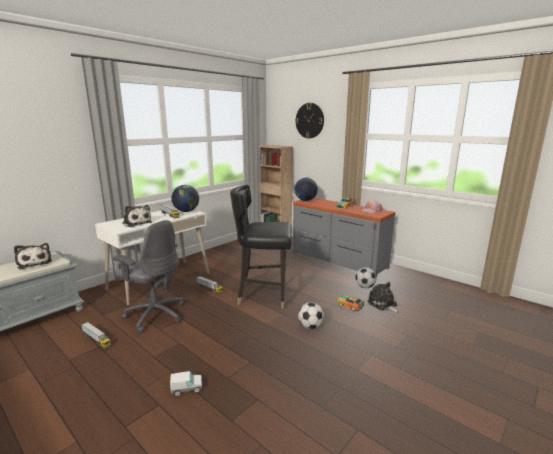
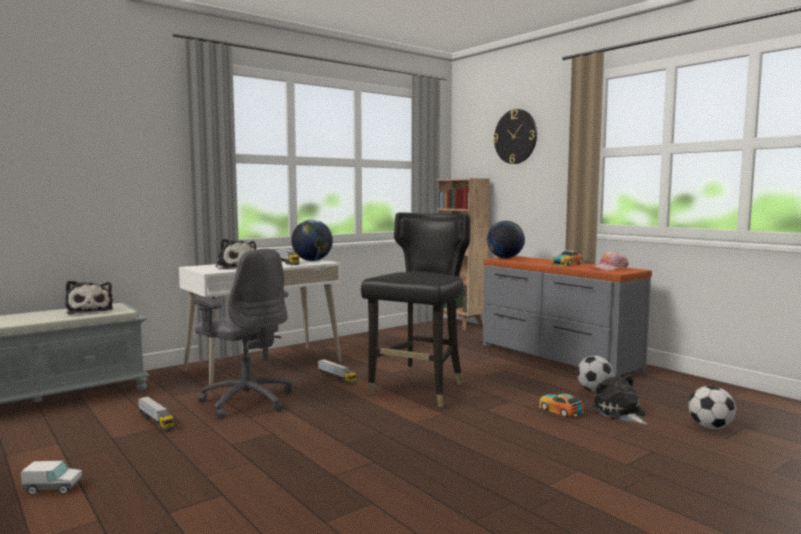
camera: 10 degrees right, 10 degrees down
toy truck [170,371,202,396] -> toy truck moved to [21,461,82,495]
black chair [230,185,292,309] -> black chair turned 105 degrees clockwise [361,212,470,408]
football [298,302,324,329] -> football moved to [688,386,736,429]

